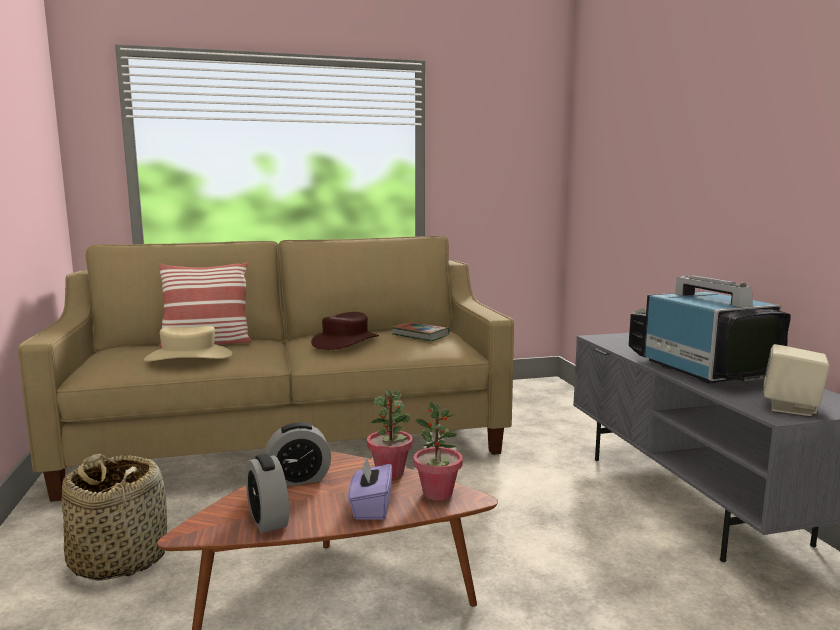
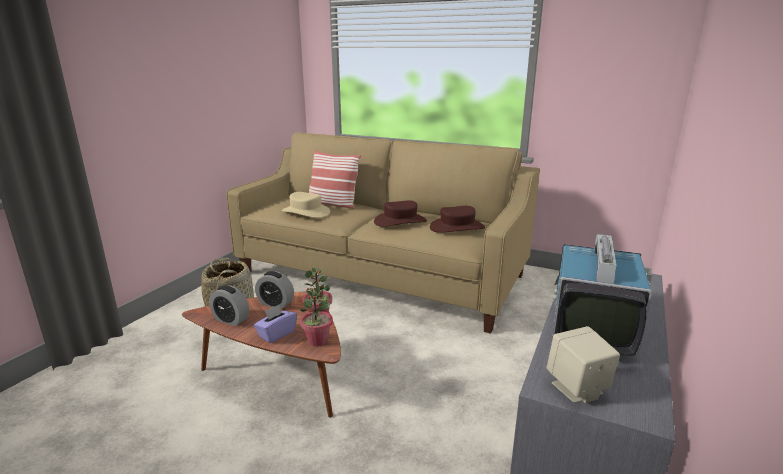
camera: 40 degrees right, 10 degrees up
alarm clock [246,454,289,533] -> alarm clock turned 75 degrees counterclockwise [209,285,249,326]
book [391,322,450,341] -> brown hat [430,206,485,233]

